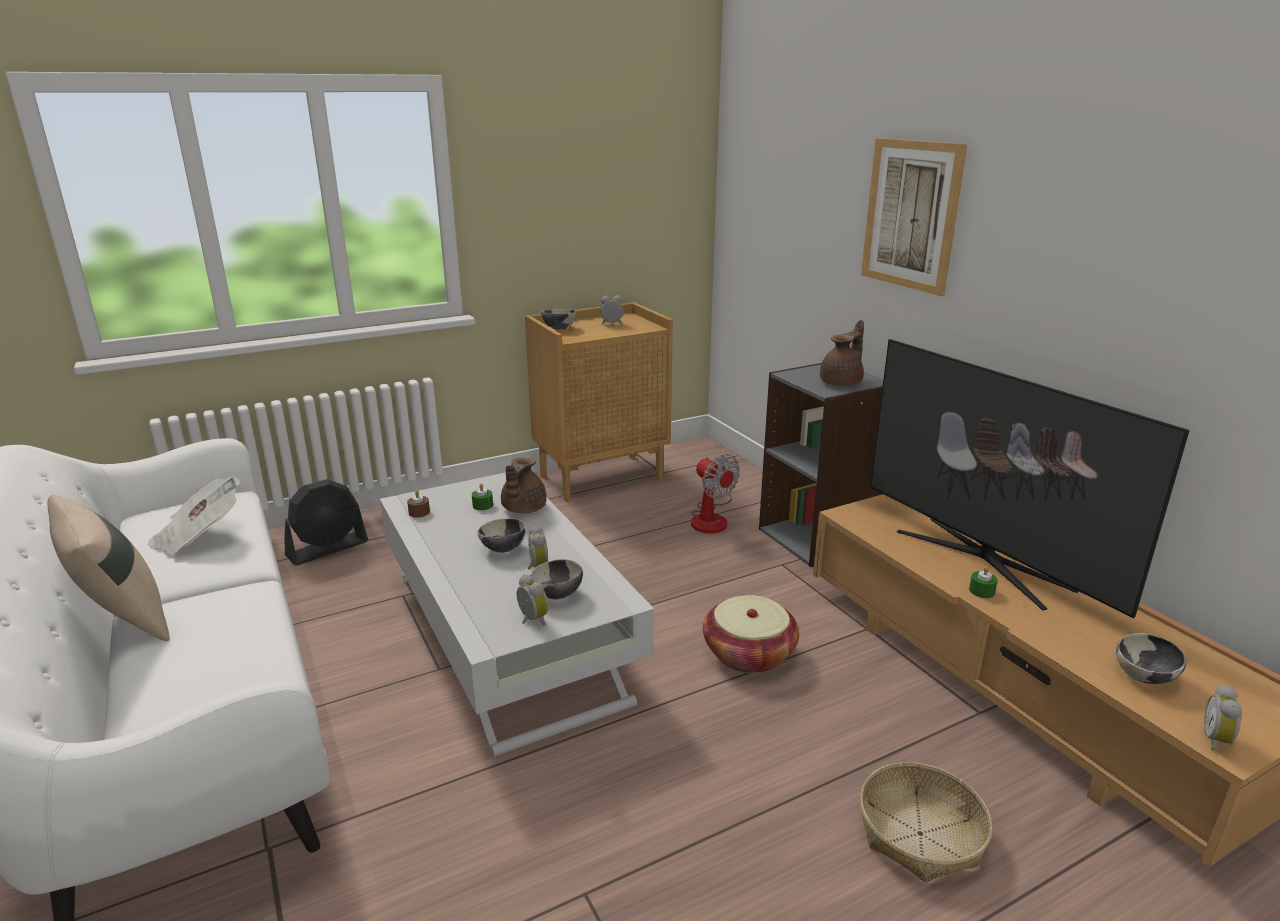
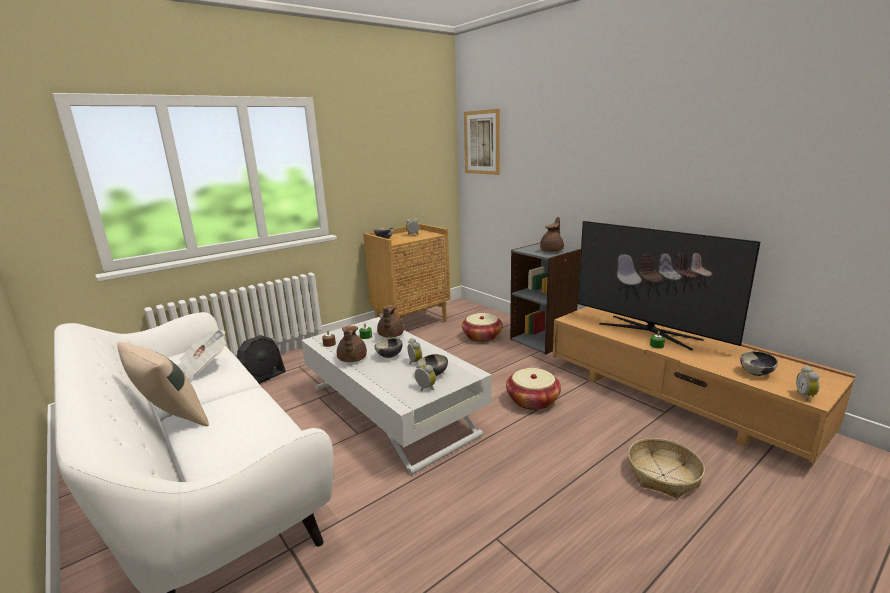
camera: 10 degrees left, 5 degrees down
fan [691,454,740,533] -> basket [462,313,503,342]
picture [861,138,967,296] -> picture moved to [464,109,500,175]
none -> brown teapot [337,326,367,362]

